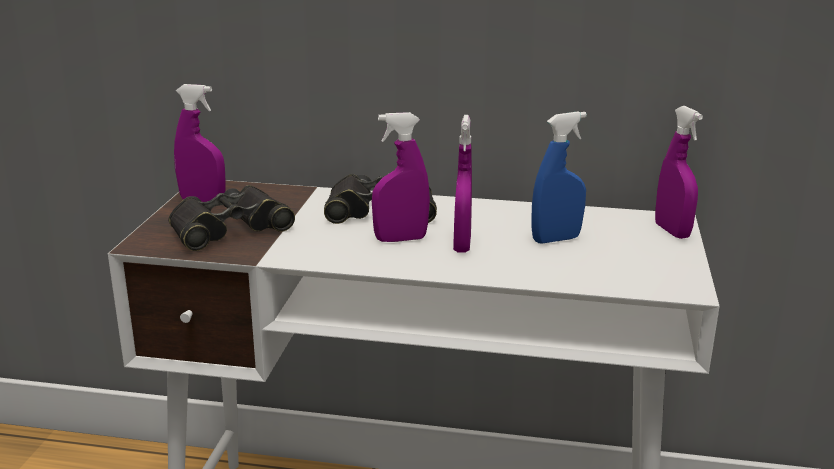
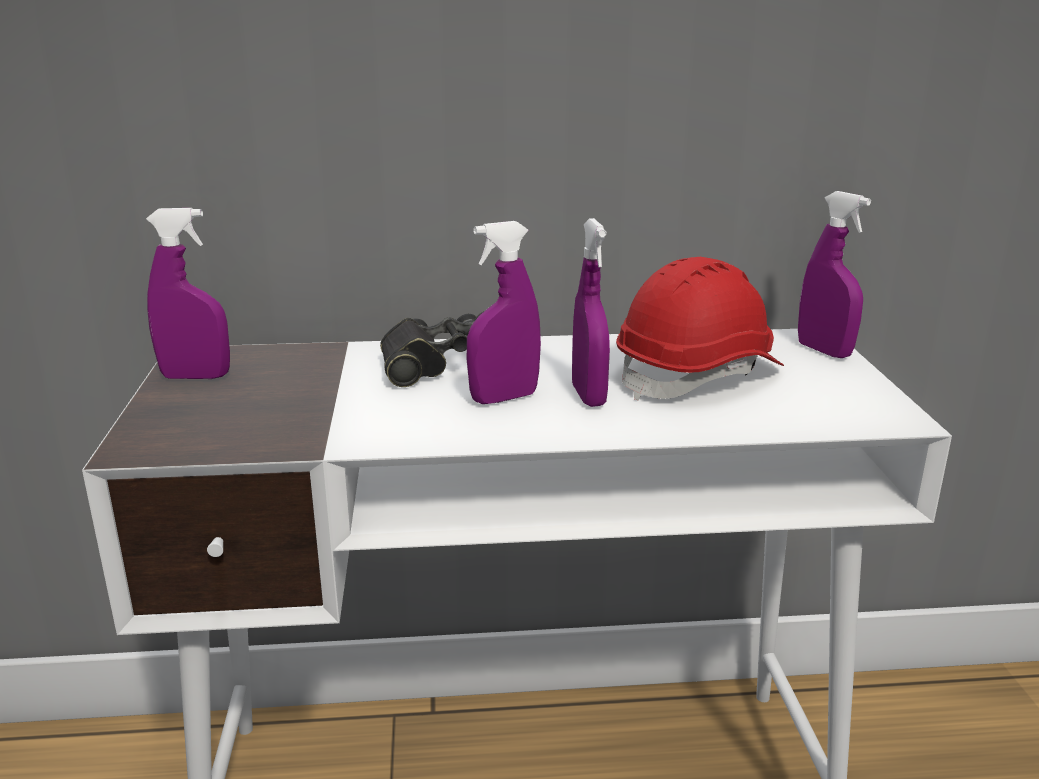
camera: 15 degrees left, 0 degrees up
black binoculars [168,185,295,251] -> none
blue spray bottle [531,111,587,244] -> red hard hat [616,257,784,401]

